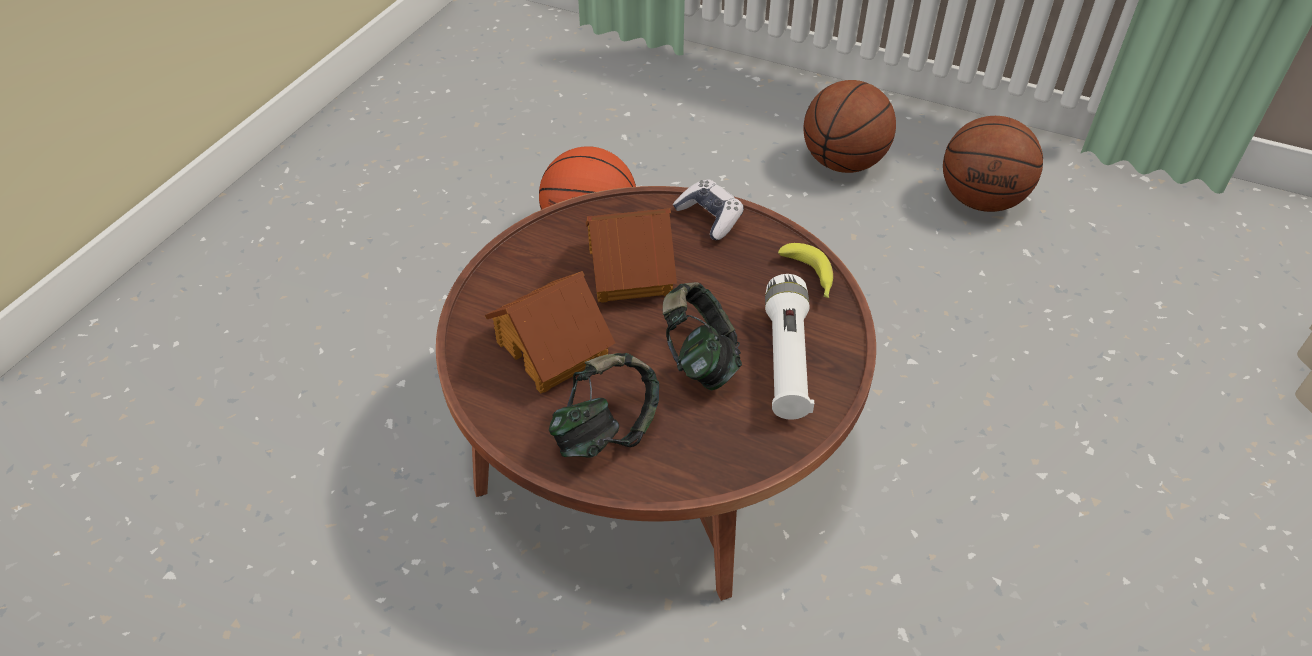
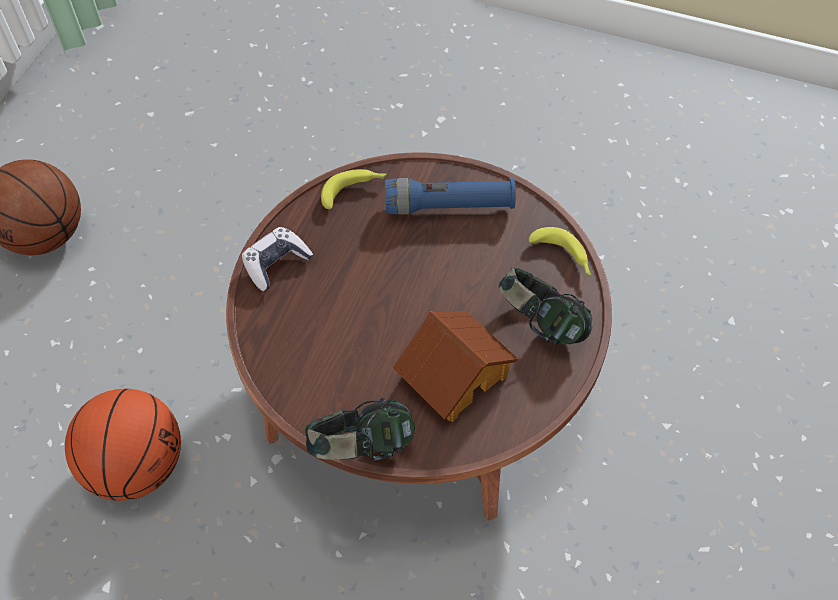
camera: 95 degrees left, 10 degrees up
toy house [586,208,677,303] -> none
headphones [663,282,742,390] -> headphones moved to [305,398,415,461]
white flashlight [765,274,814,420] -> blue flashlight [385,177,516,215]
basketball [943,116,1043,212] -> none
none -> banana [529,227,591,275]

